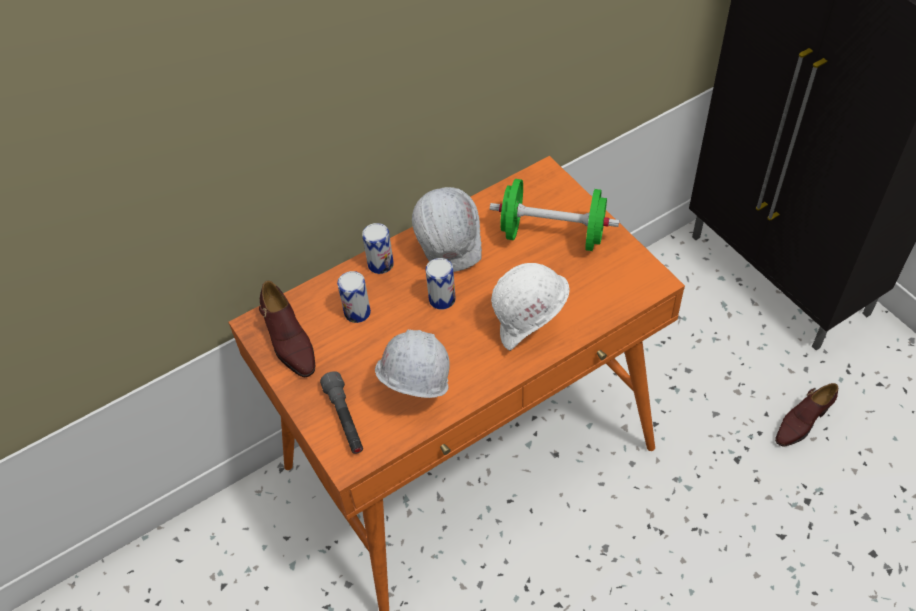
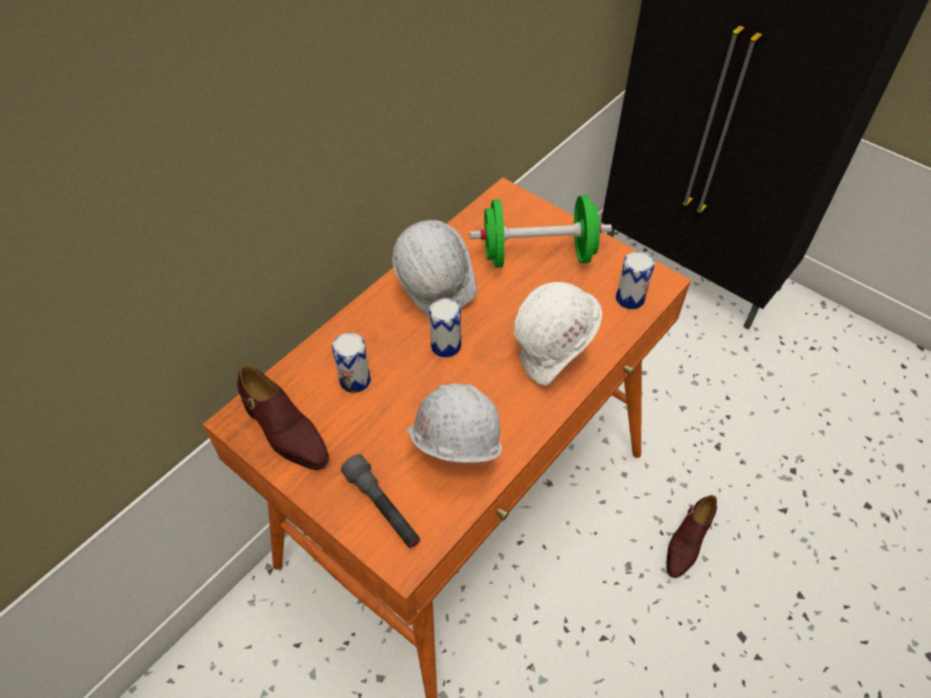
camera: 20 degrees left, 0 degrees up
can [362,223,394,274] -> can moved to [616,251,655,309]
brown shoe [775,383,838,446] -> brown shoe moved to [666,495,717,578]

